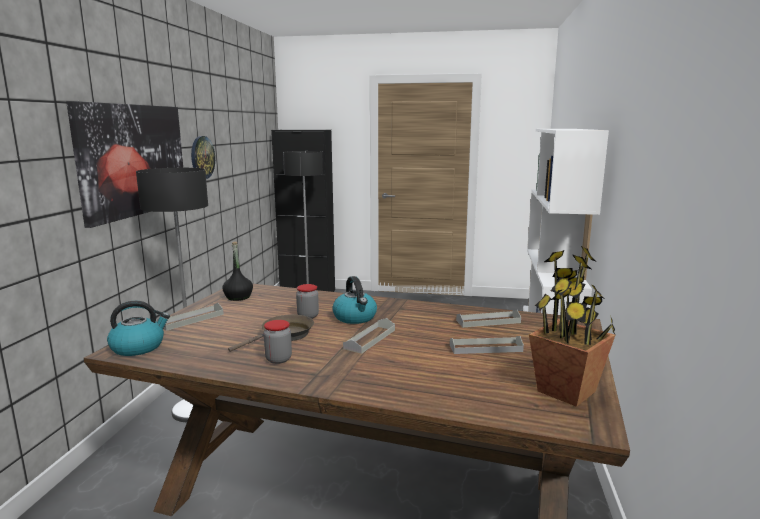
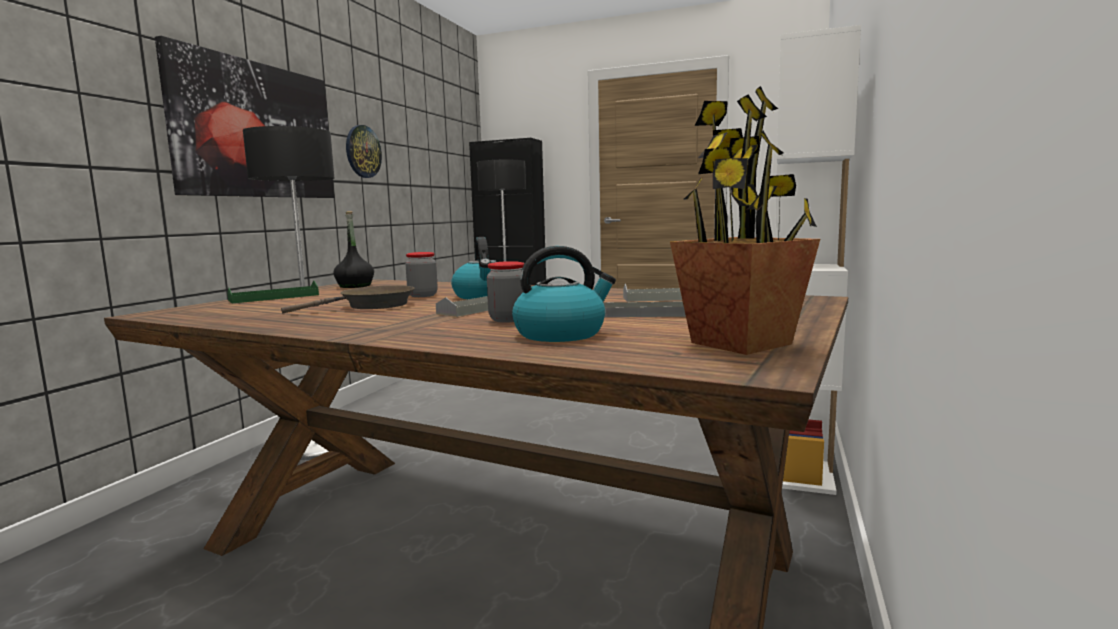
camera: 10 degrees right, 5 degrees down
kettle [107,301,170,356] -> kettle moved to [512,246,616,342]
grey tray [157,303,224,331] -> green tray [227,281,319,304]
jar [264,320,292,364] -> jar moved to [487,261,525,323]

